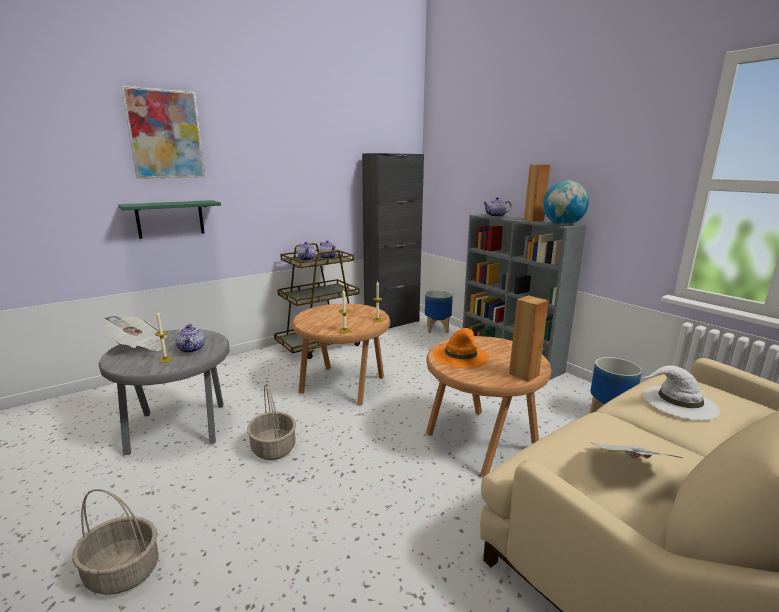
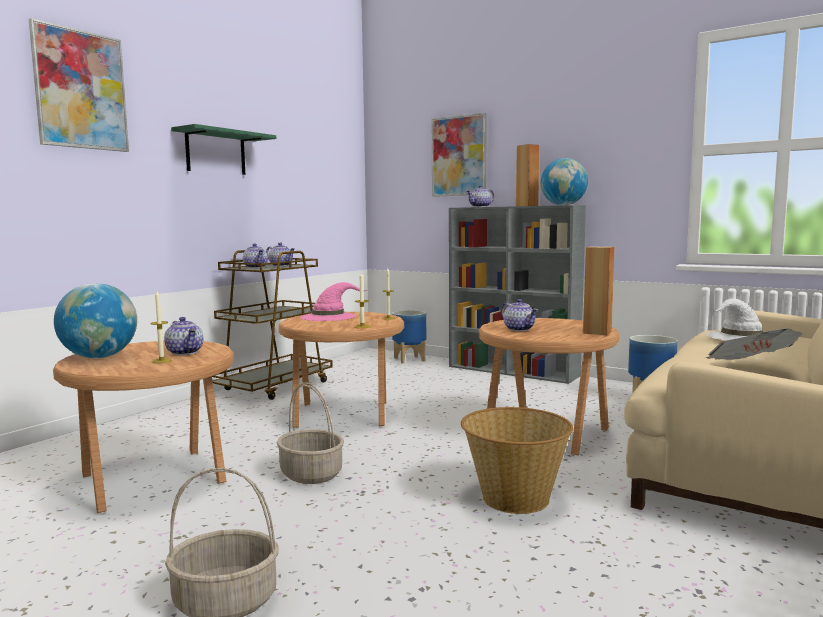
camera: 20 degrees left, 10 degrees down
grey side table [98,329,230,455] -> brown side table [53,341,234,513]
newspaper [102,316,167,351] -> globe [54,283,137,358]
green shelf [118,200,221,239] -> green shelf moved to [171,124,276,175]
black cabinet [362,153,424,329] -> none
orange hat [433,328,489,368] -> teapot [501,299,538,331]
none -> pink hat [300,282,367,321]
none -> picture [432,113,487,197]
none -> basket [461,407,573,514]

